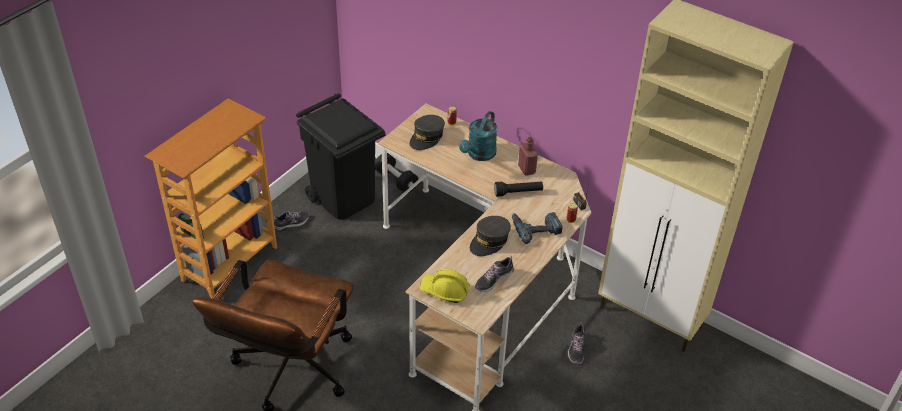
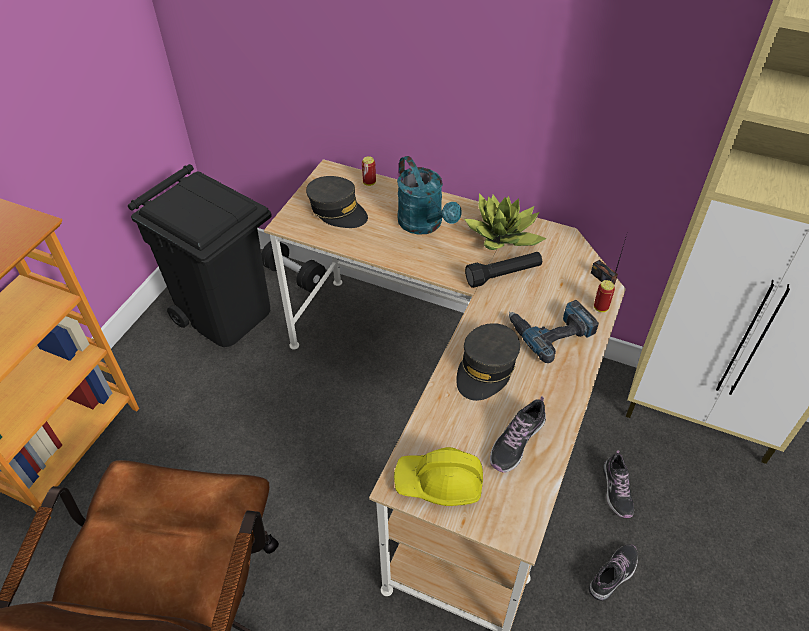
camera: 10 degrees left, 5 degrees up
shoe [274,211,309,232] -> shoe moved to [589,544,638,601]
grey cap [410,115,445,150] -> grey cap turned 75 degrees counterclockwise [306,176,368,228]
turquoise watering can [459,111,497,161] -> turquoise watering can turned 45 degrees counterclockwise [397,156,462,235]
red bottle [518,137,538,176] -> potted plant [464,193,547,250]

